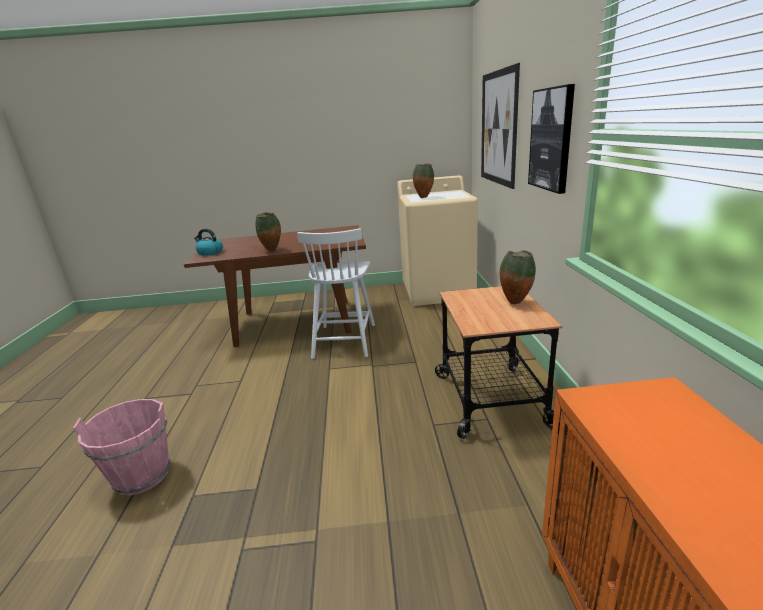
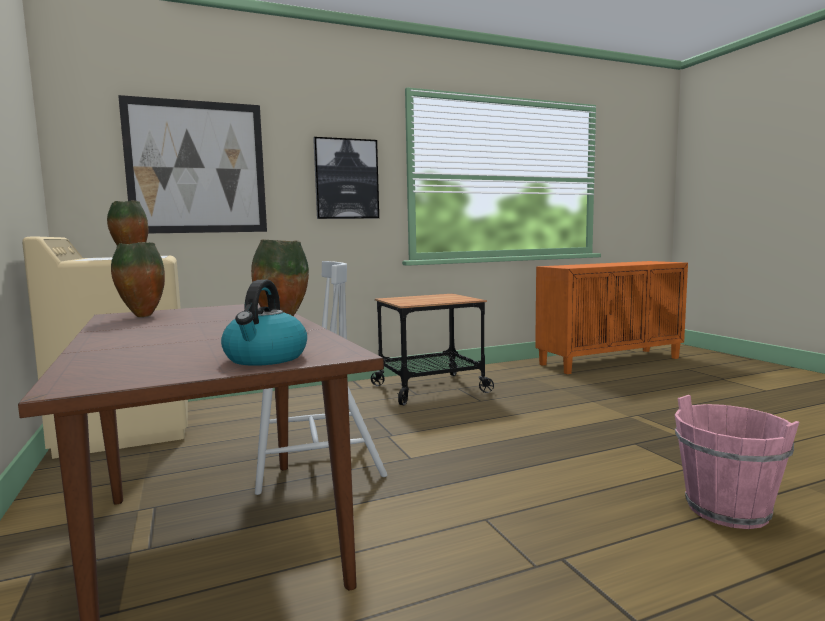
camera: 110 degrees left, 15 degrees down
vase [500,250,536,304] -> vase moved to [111,242,165,317]

